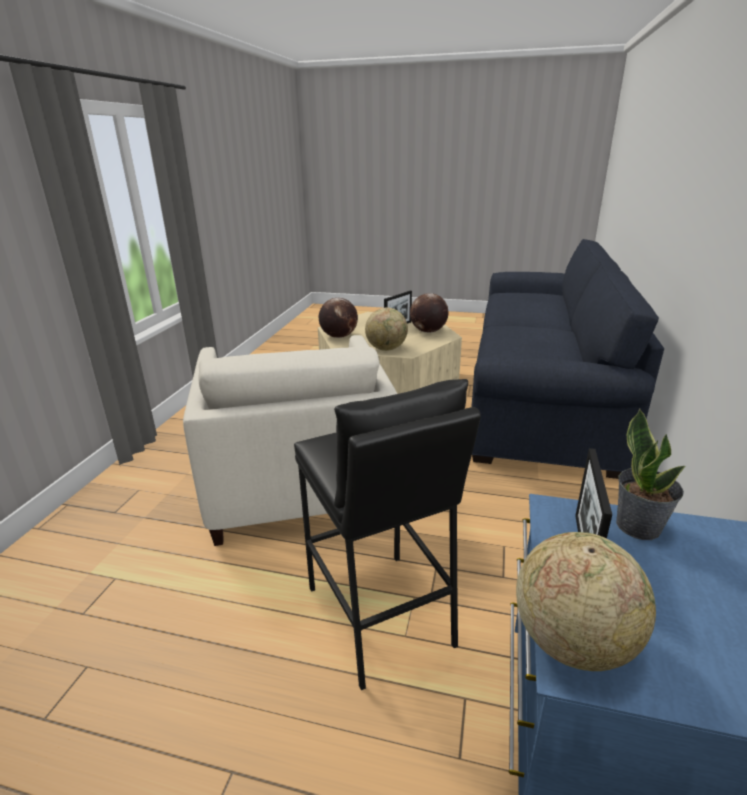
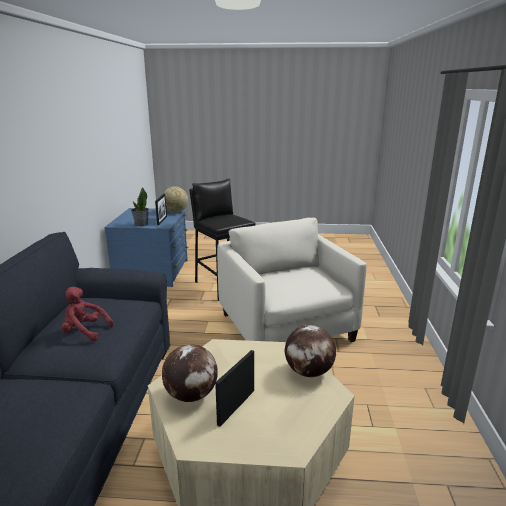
camera: 170 degrees right, 5 degrees down
globe [365,307,408,351] -> none
none -> red plush toy [61,287,113,341]

